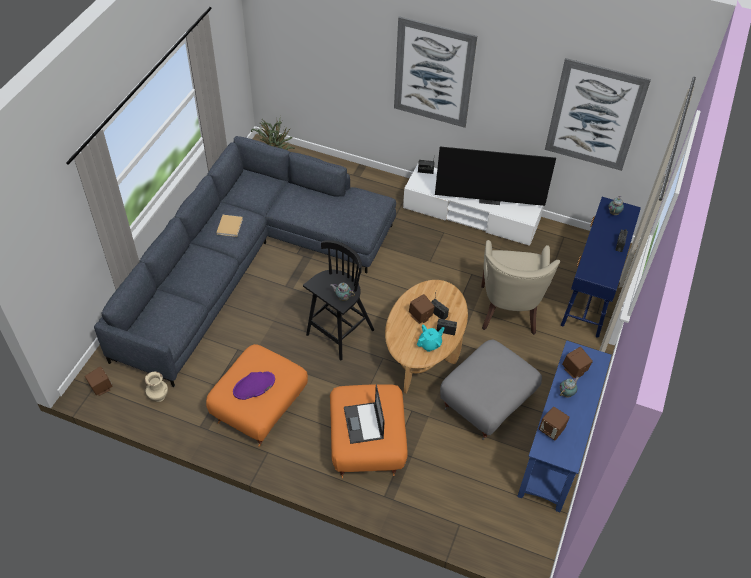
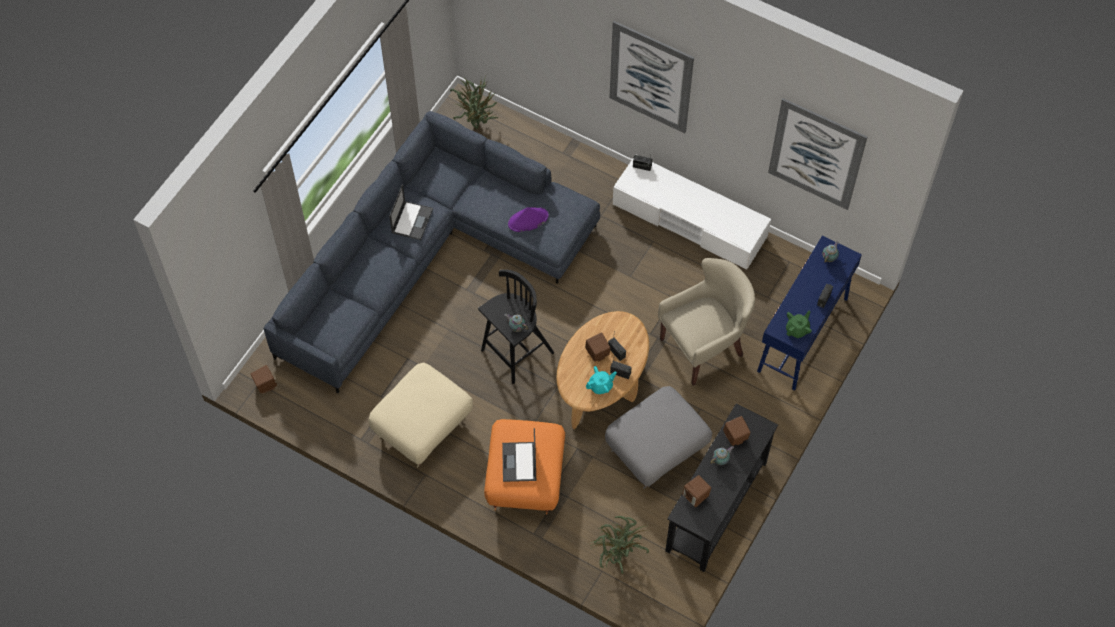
camera: 10 degrees right, 10 degrees up
beige vase [145,372,168,402] -> none
orange ottoman [206,344,308,447] -> beige ottoman [368,362,473,468]
beige book [216,215,243,237] -> laptop [389,184,433,240]
purple hat [233,371,275,400] -> purple hat moved to [508,207,549,232]
television [435,147,556,206] -> none
beige armchair [481,240,560,335] -> beige armchair turned 135 degrees counterclockwise [658,258,755,386]
blue console table [517,340,612,512] -> black console table [665,403,778,572]
none -> potted plant [587,516,649,574]
none -> green teapot [786,311,812,338]

